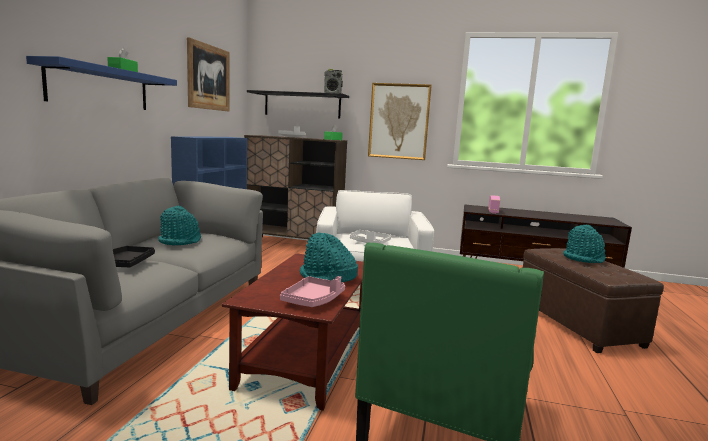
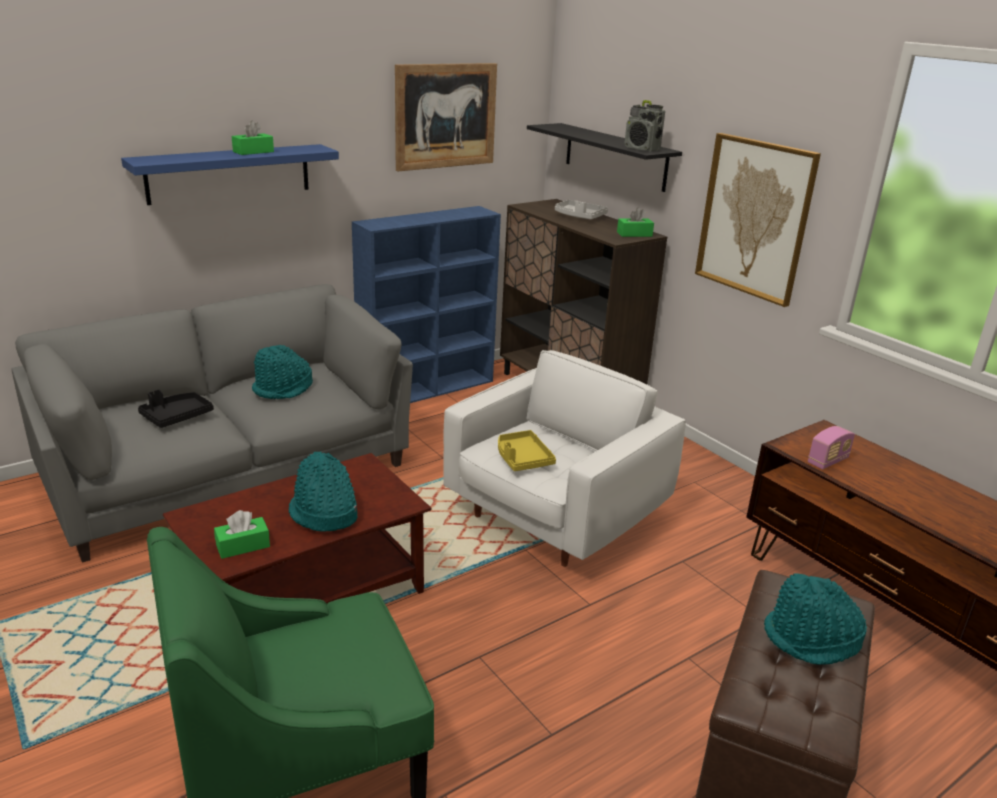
camera: 40 degrees right, 15 degrees up
pink tray [280,276,345,307] -> green tissue box [214,510,270,559]
white tray [350,230,391,244] -> yellow tray [498,430,556,471]

